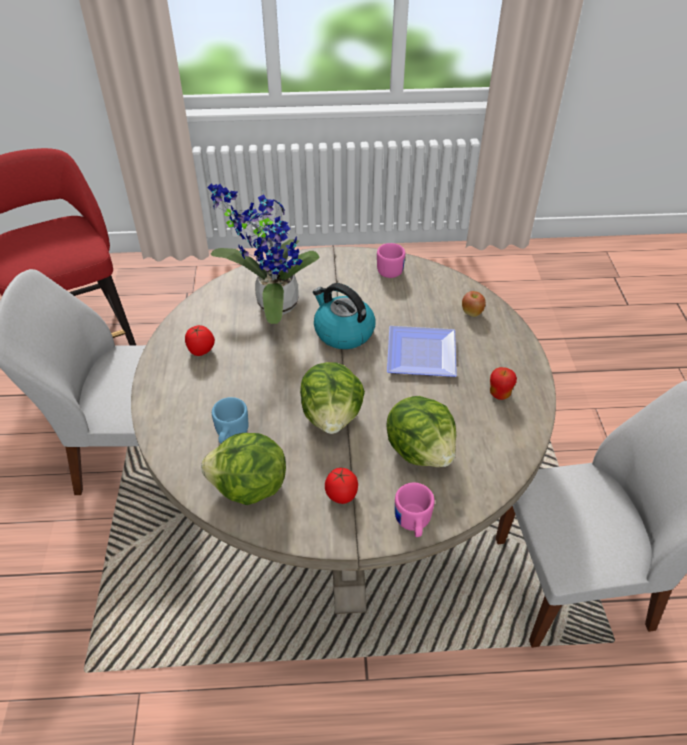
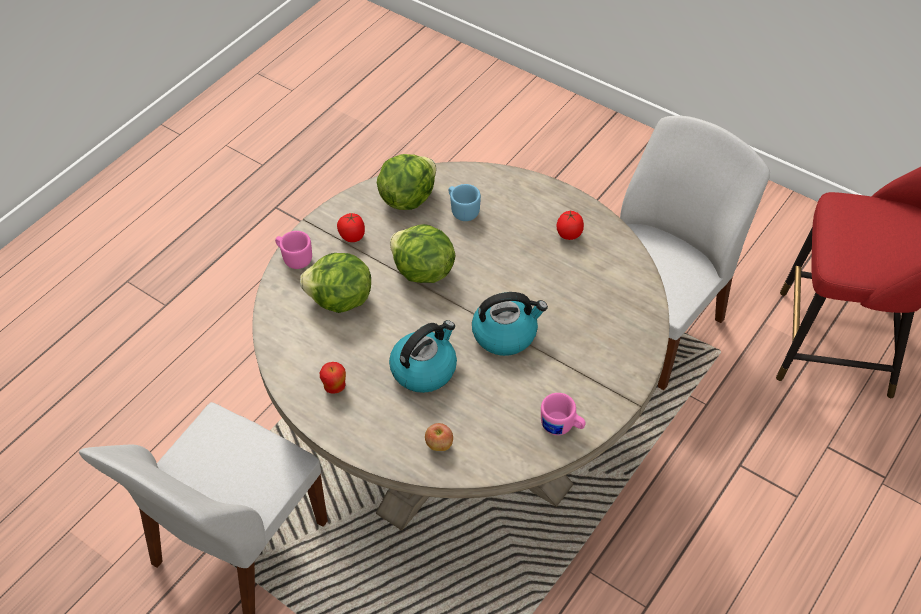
camera: 130 degrees right, 5 degrees up
potted plant [207,183,319,324] -> none
plate [387,326,457,377] -> kettle [389,320,457,393]

